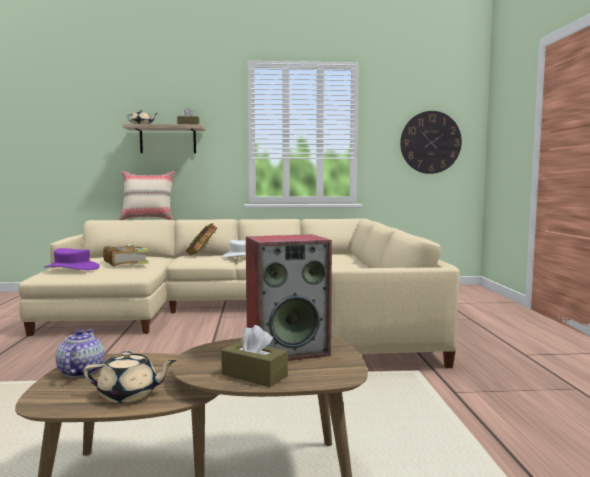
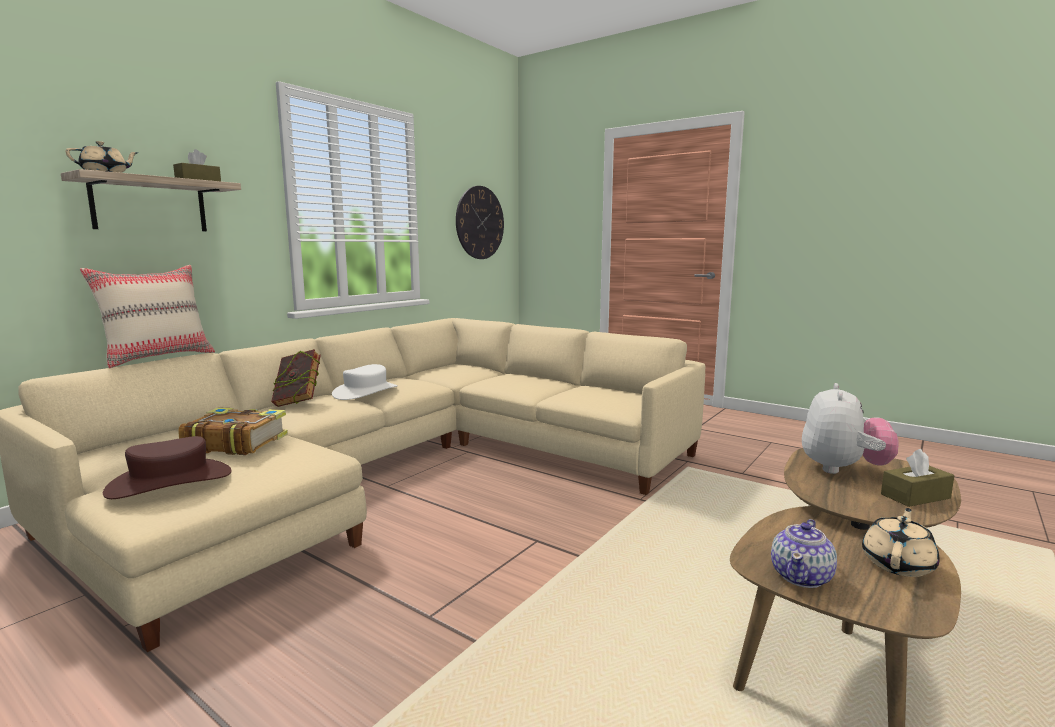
camera: 50 degrees left, 5 degrees up
purple hat [44,248,100,270] -> brown hat [103,436,232,499]
teapot [55,329,105,378] -> teapot turned 90 degrees counterclockwise [771,519,837,588]
speaker [246,234,332,361] -> plush toy [802,383,898,474]

